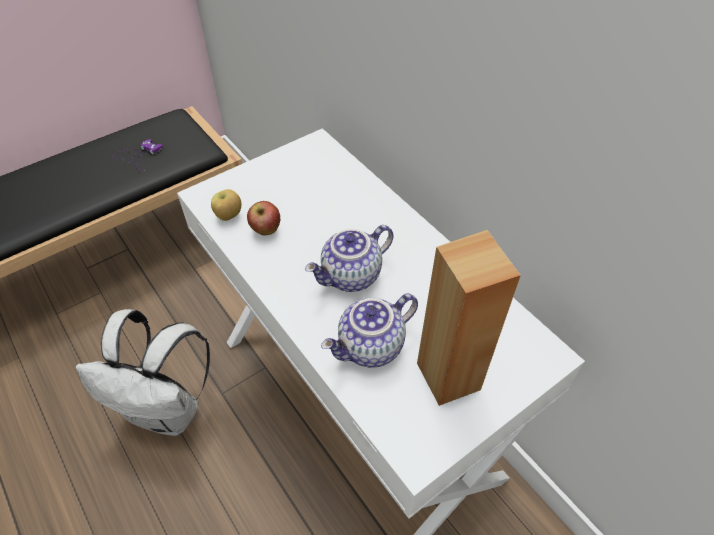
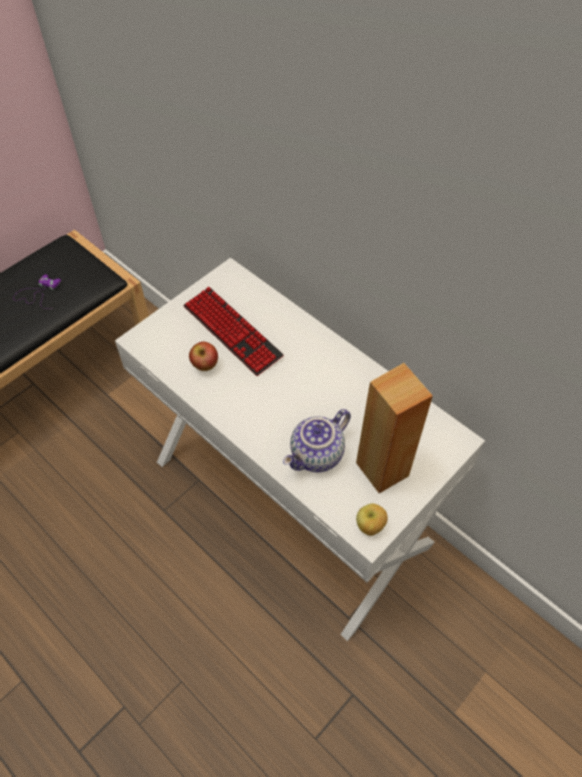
camera: 10 degrees left, 5 degrees up
white backpack [75,309,210,436] -> none
apple [211,189,241,221] -> apple moved to [356,503,388,536]
teapot [305,225,393,292] -> none
none -> keyboard [183,286,284,376]

